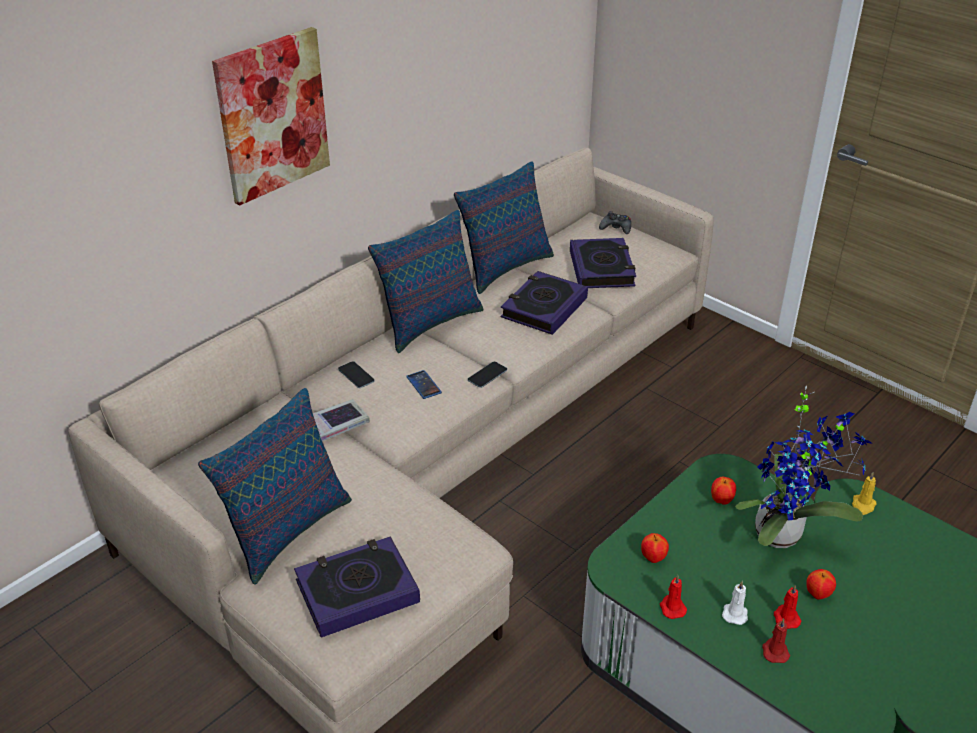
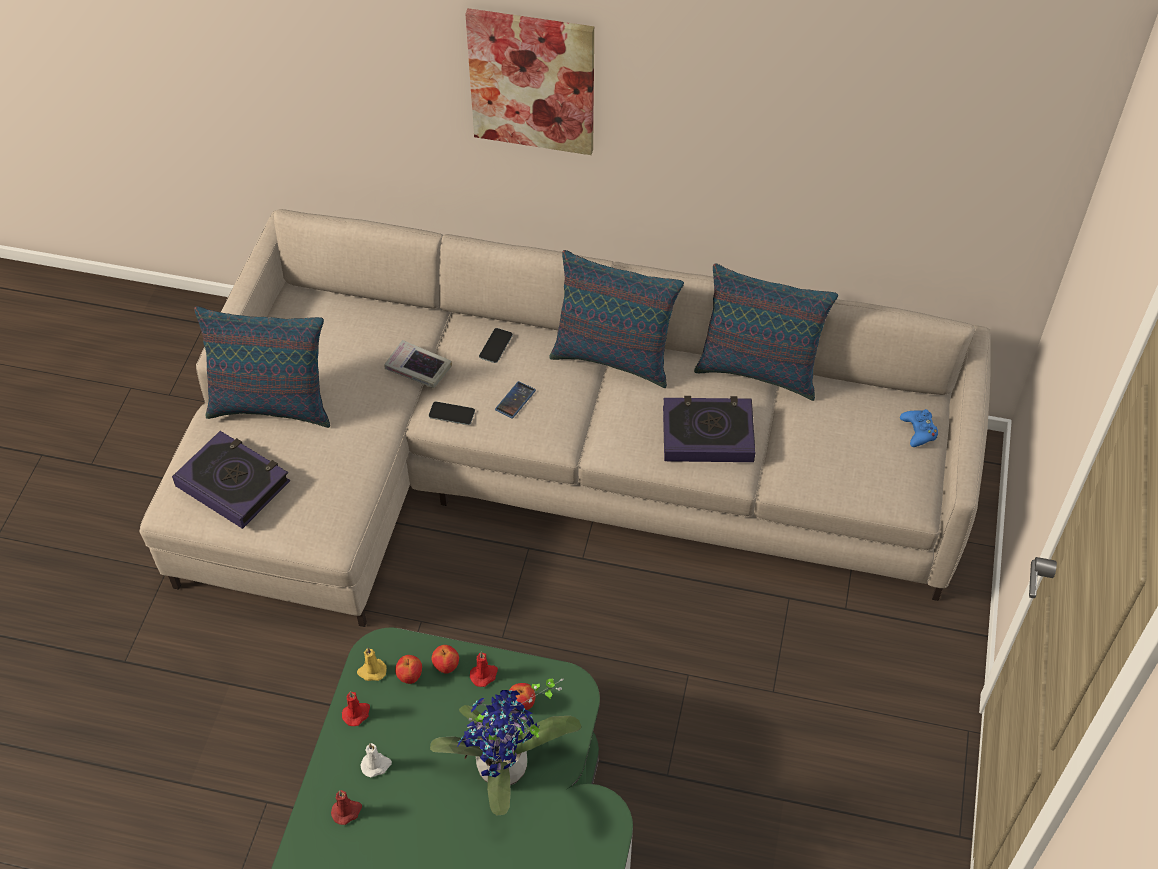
camera: 60 degrees right, 15 degrees up
phone [468,362,507,388] -> phone moved to [429,402,475,425]
book [570,238,636,288] -> none
black game controller [599,211,631,234] -> blue game controller [900,409,938,447]
red candle [774,585,801,629] -> red candle moved to [470,652,498,687]
apple [806,569,836,600] -> apple moved to [432,645,459,674]
yellow candle [852,472,877,515] -> yellow candle moved to [357,647,387,681]

